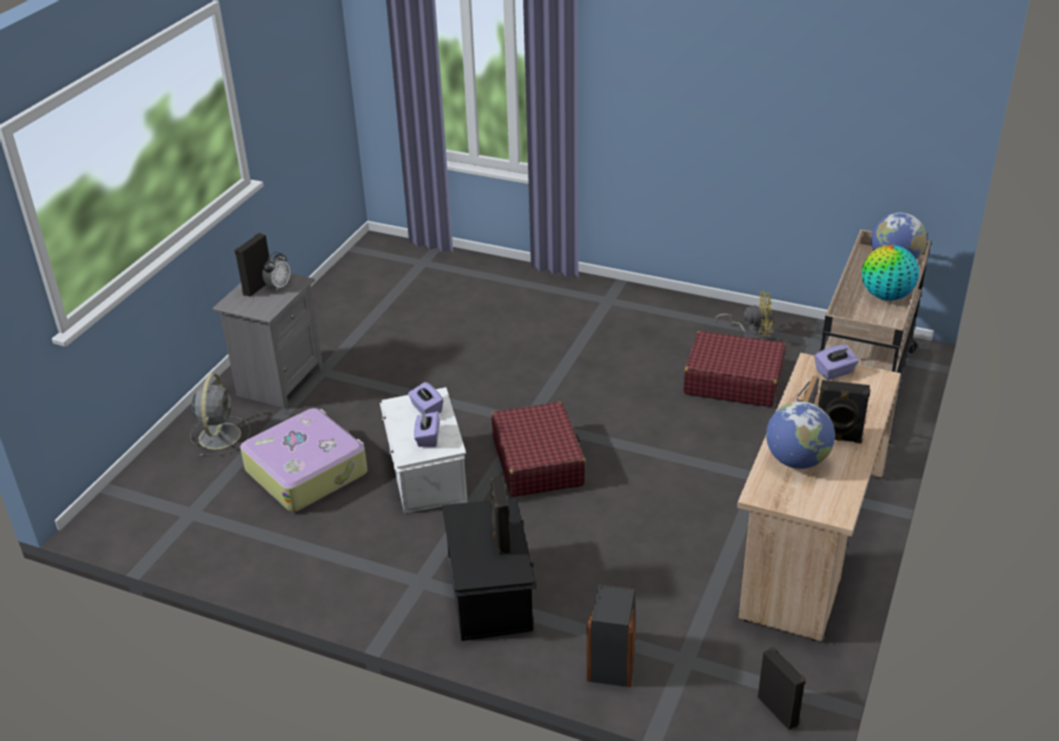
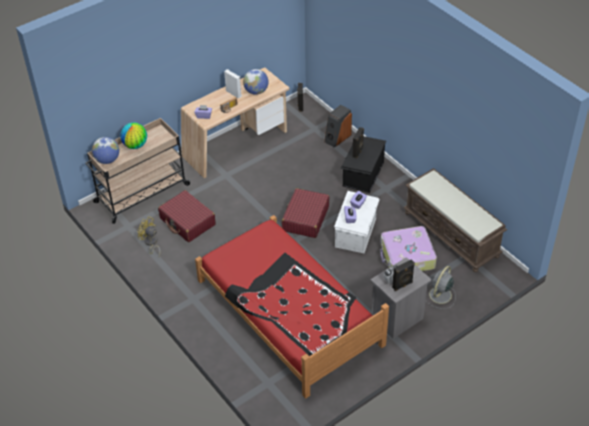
camera: 150 degrees left, 10 degrees up
black speaker [818,380,870,444] -> white speaker [224,69,242,99]
none -> red bed [195,215,389,399]
none -> brown bench [403,168,507,272]

